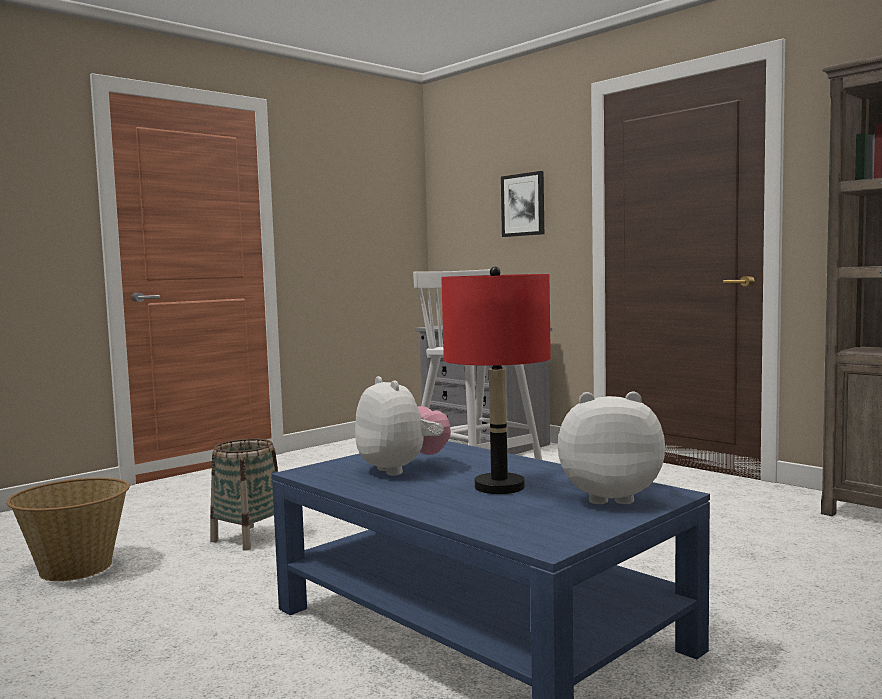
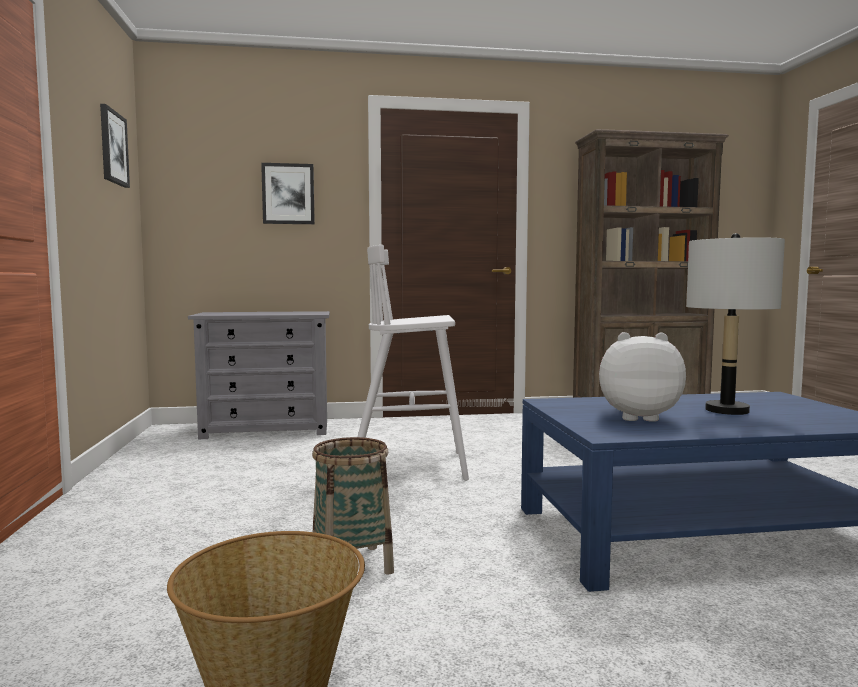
camera: 55 degrees left, 0 degrees up
red table lamp [441,267,551,494] -> grey table lamp [686,233,785,415]
plush toy [558,392,665,504] -> none
none -> picture [100,104,130,188]

